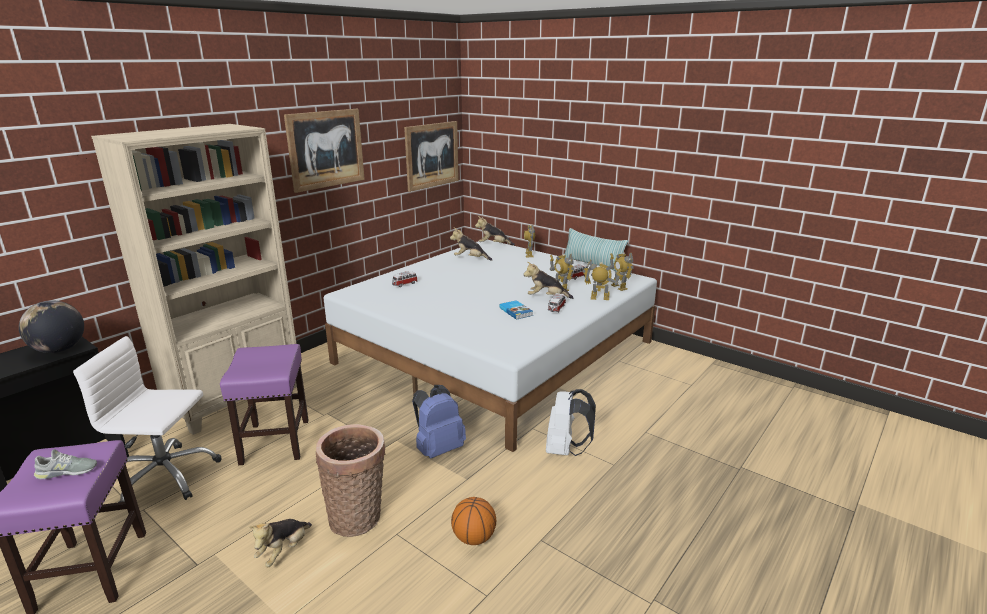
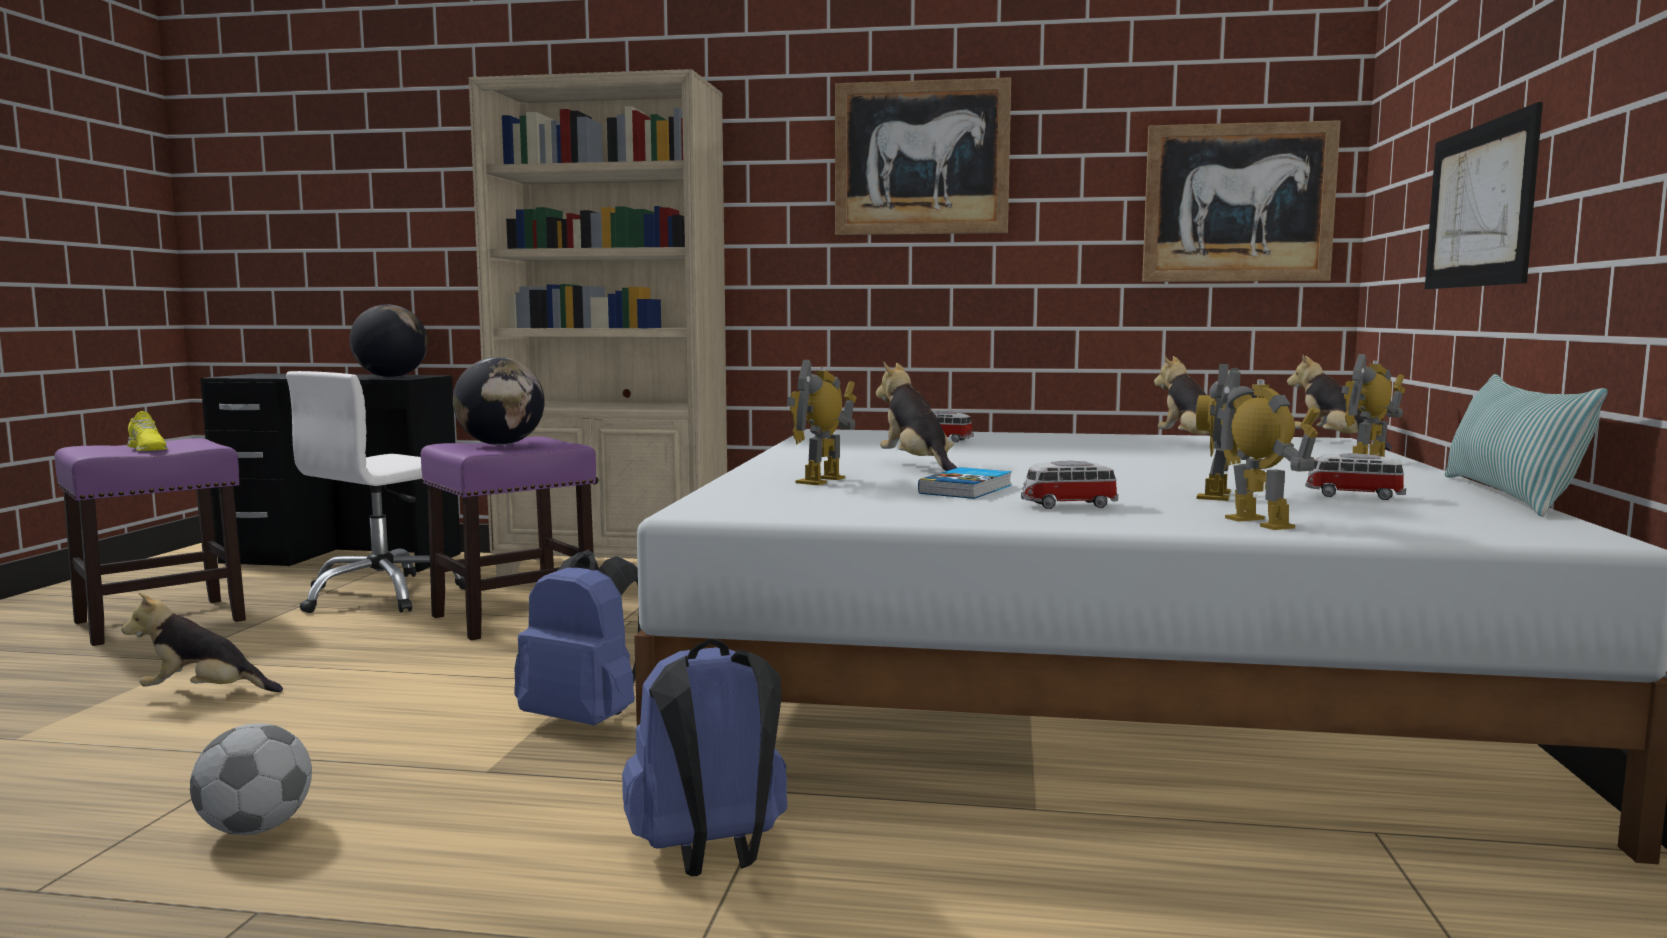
camera: 60 degrees right, 15 degrees down
grey shoe [34,449,97,479] -> yellow shoe [127,411,167,451]
white office chair [73,336,222,502] -> white office chair turned 120 degrees counterclockwise [286,371,465,613]
basket [316,424,386,537] -> none
basketball [451,497,496,545] -> football [190,723,312,835]
plush toy [524,262,573,299] -> plush toy moved to [876,362,957,471]
white backpack [546,389,596,456] -> blue backpack [622,638,787,876]
toy robot [609,252,634,291] -> toy robot moved to [787,360,857,485]
none -> globe [453,357,544,445]
none -> picture [1425,102,1543,289]

